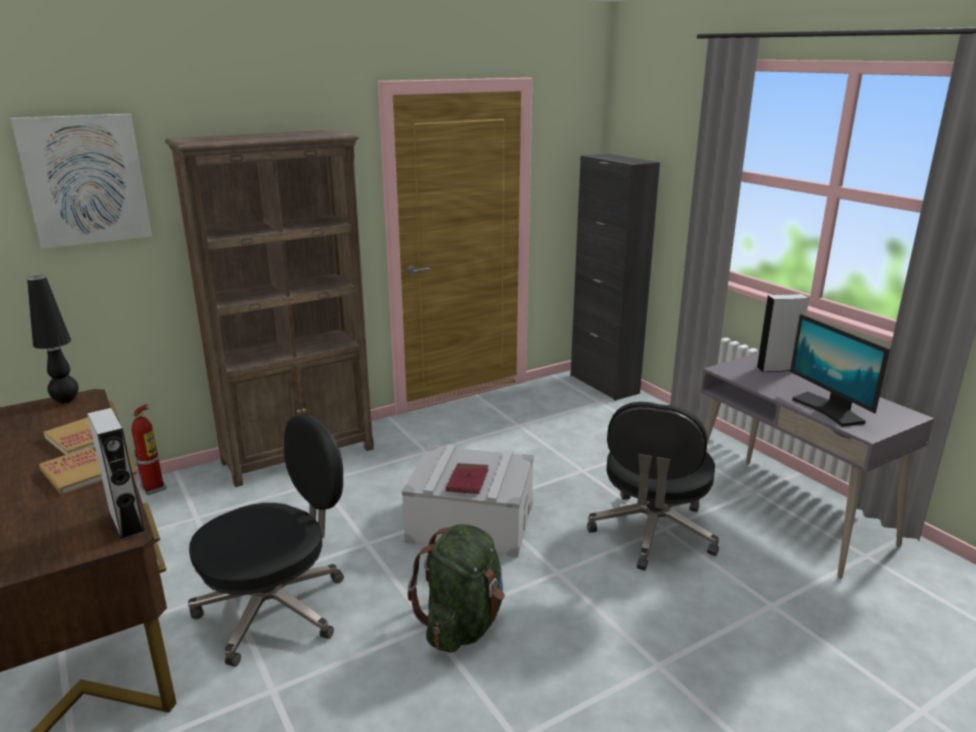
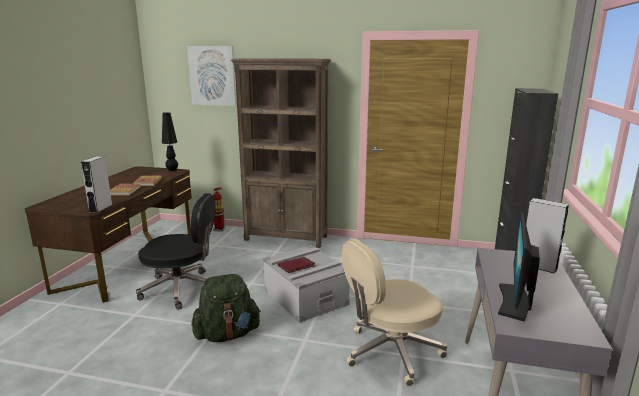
camera: 45 degrees right, 5 degrees down
black office chair [587,402,719,571] -> beige office chair [342,238,447,386]

